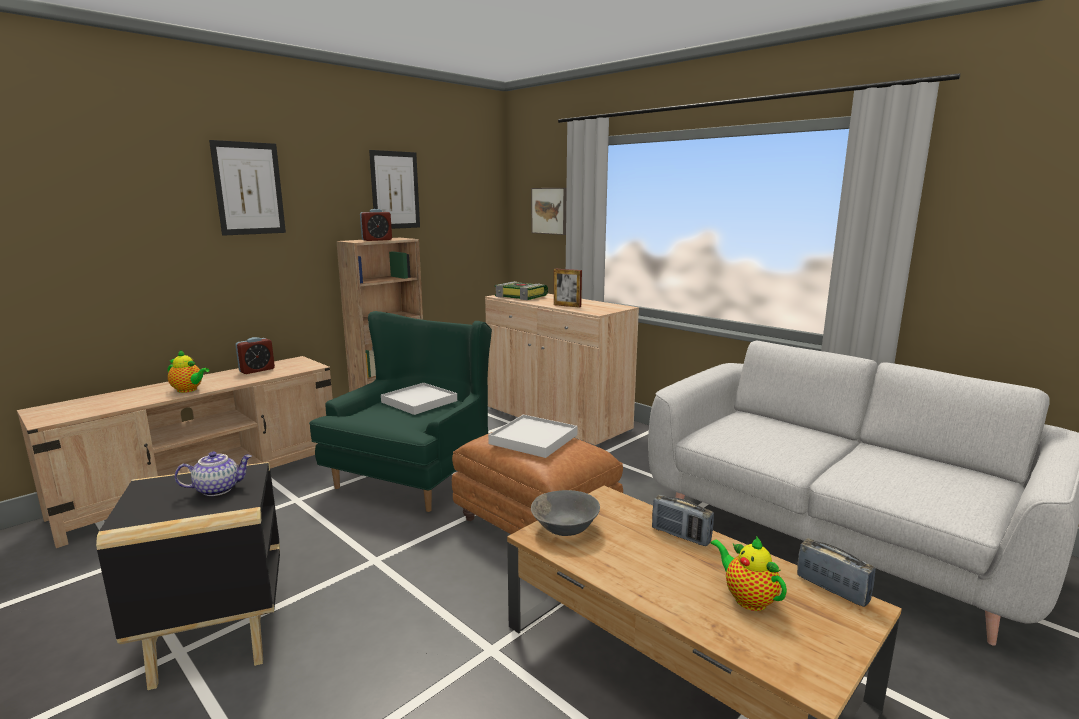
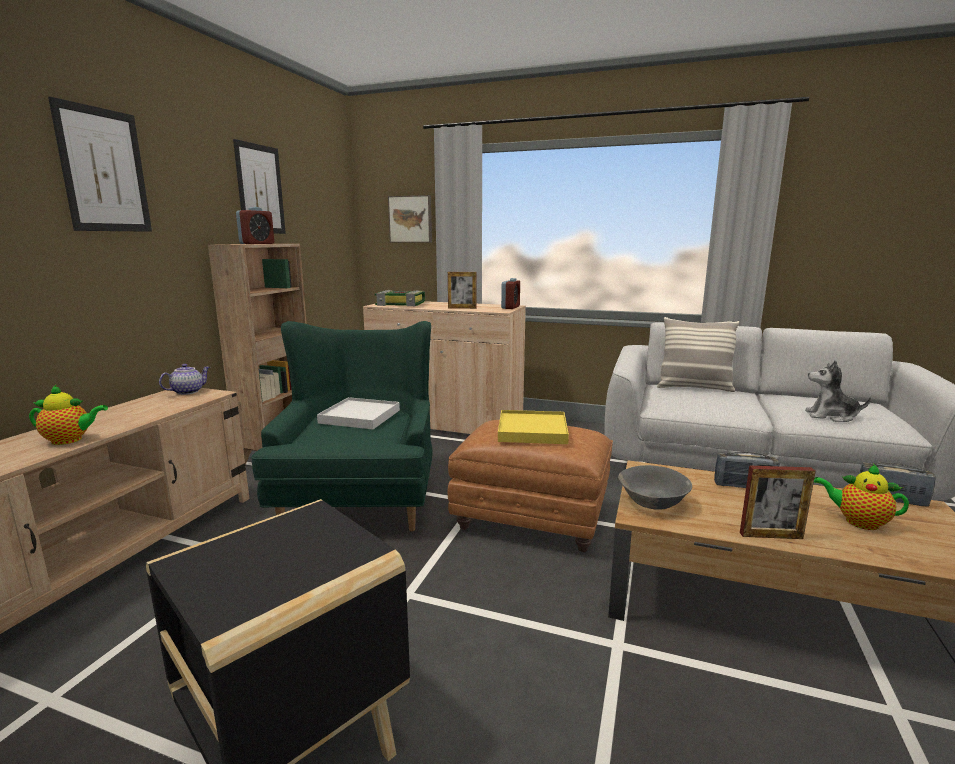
camera: 25 degrees left, 0 degrees up
teapot [175,451,252,496] -> teapot moved to [159,364,210,395]
alarm clock [235,337,275,374] -> alarm clock moved to [501,278,520,309]
white tray [488,415,577,458] -> yellow tray [498,410,569,444]
none -> pillow [657,317,739,392]
none -> picture frame [740,465,816,539]
none -> plush toy [806,360,871,422]

